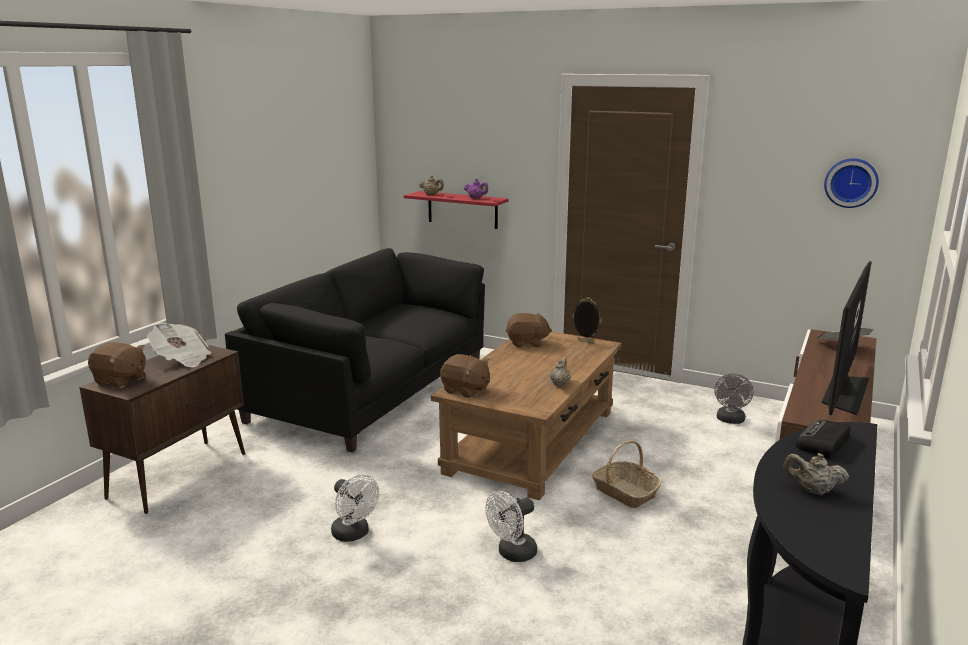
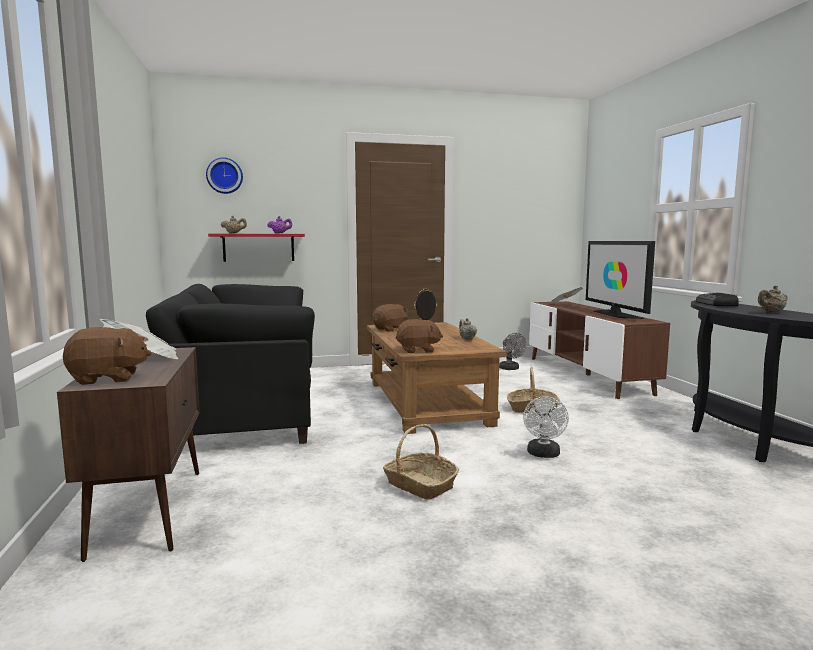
camera: 40 degrees left, 10 degrees down
white fan [331,474,379,542] -> basket [383,424,459,500]
wall clock [824,158,879,208] -> wall clock moved to [206,157,243,194]

